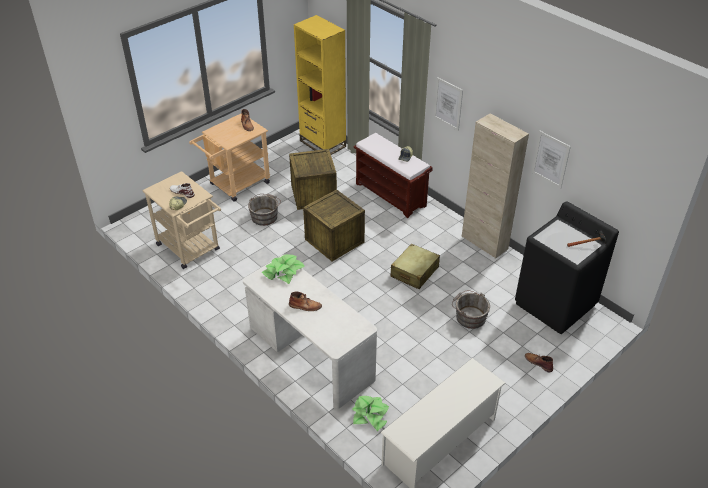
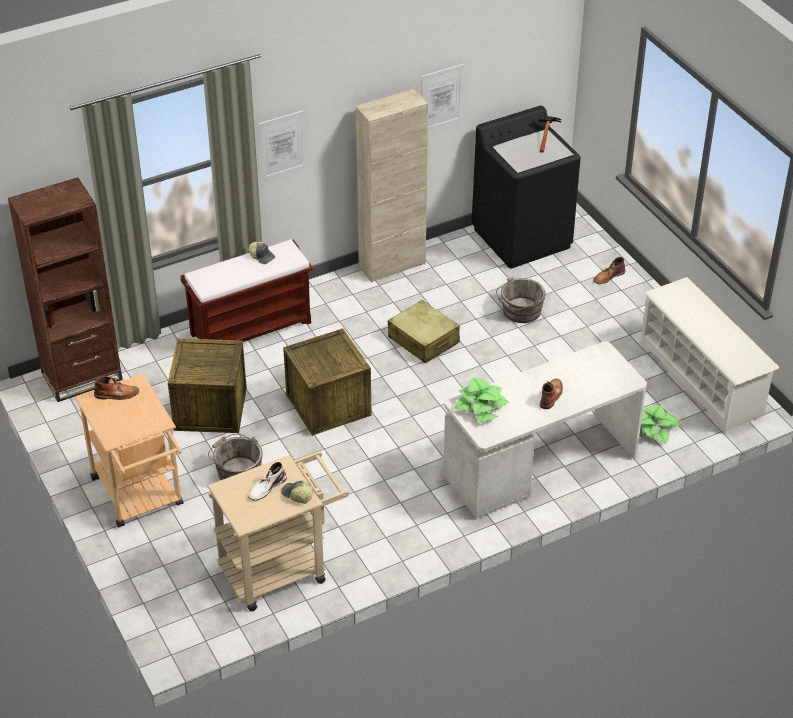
camera: 75 degrees left, 0 degrees up
yellow bookcase [294,15,346,155] -> brown bookcase [8,178,123,402]

